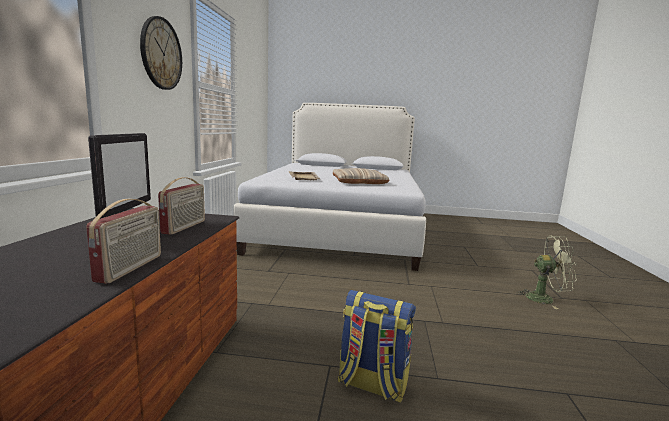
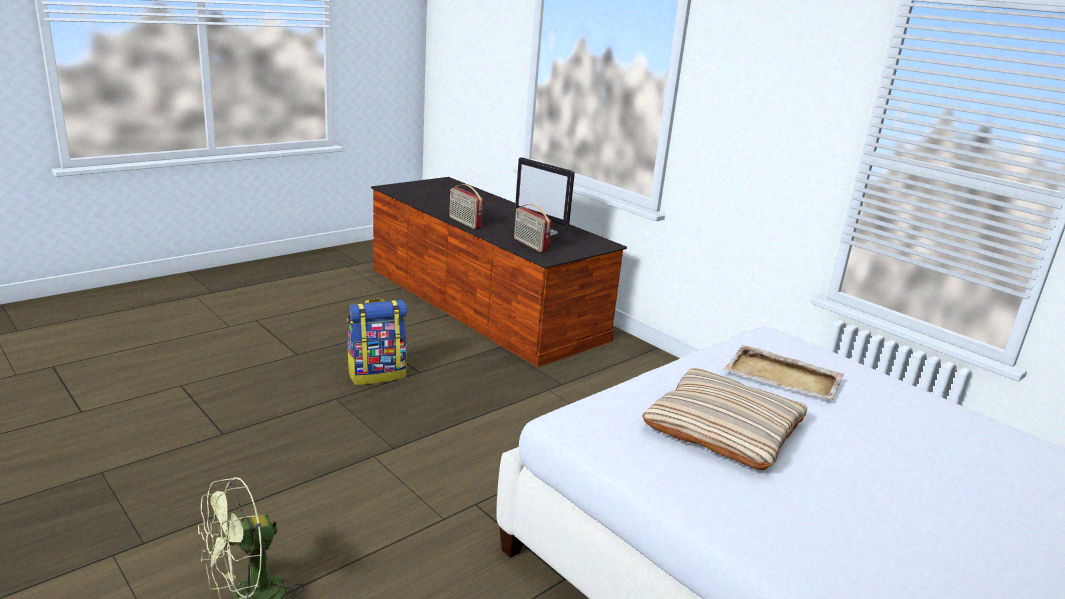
camera: 130 degrees right, 10 degrees up
wall clock [140,16,182,90] -> none

